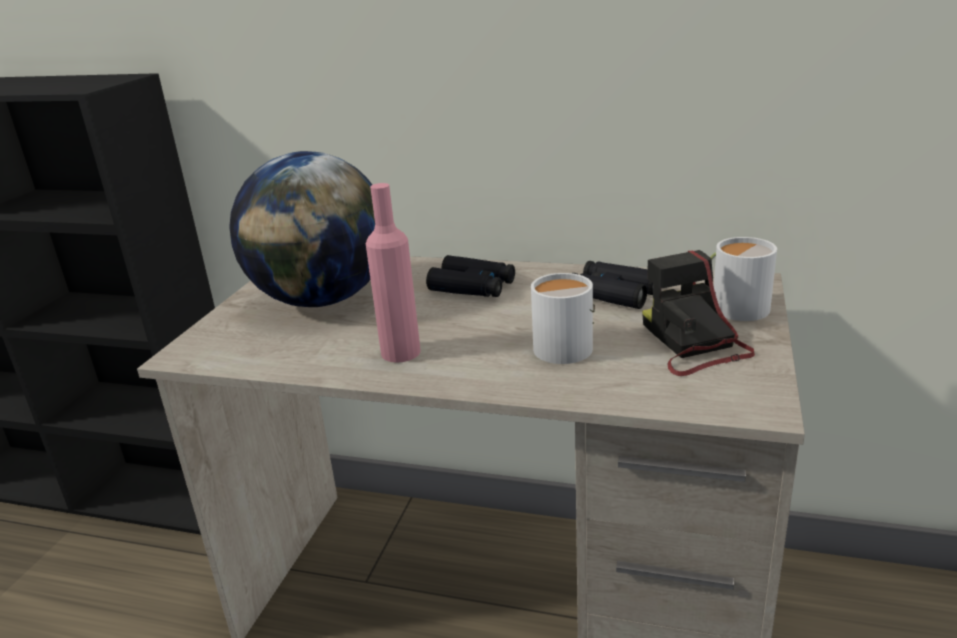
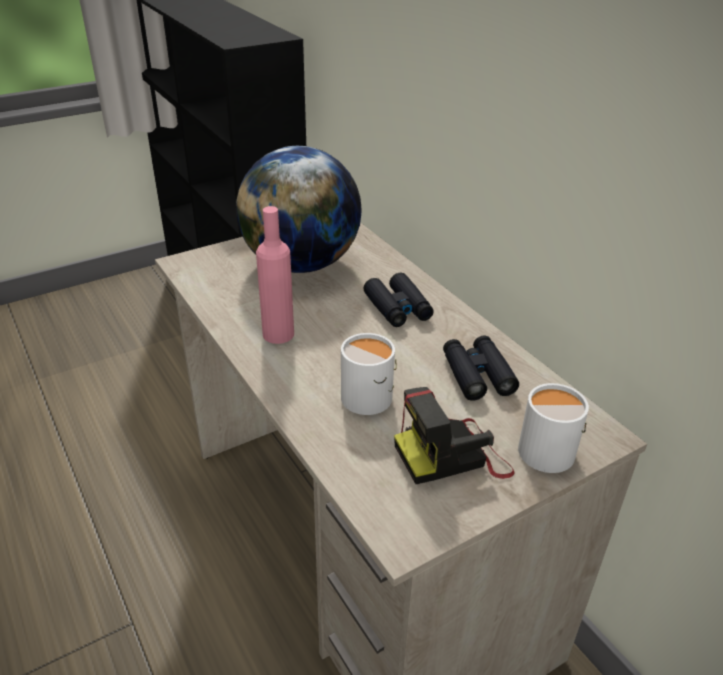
camera: 40 degrees right, 10 degrees up
camera [642,250,755,376] -> camera turned 135 degrees counterclockwise [394,387,515,484]

